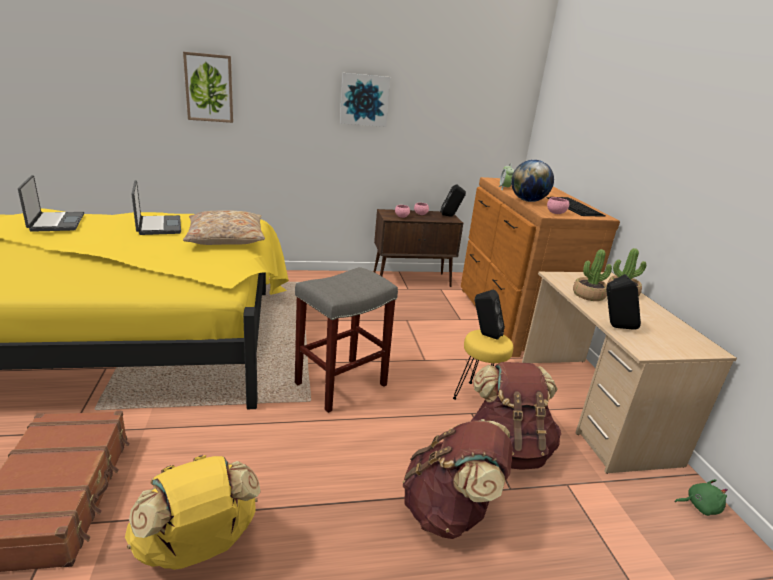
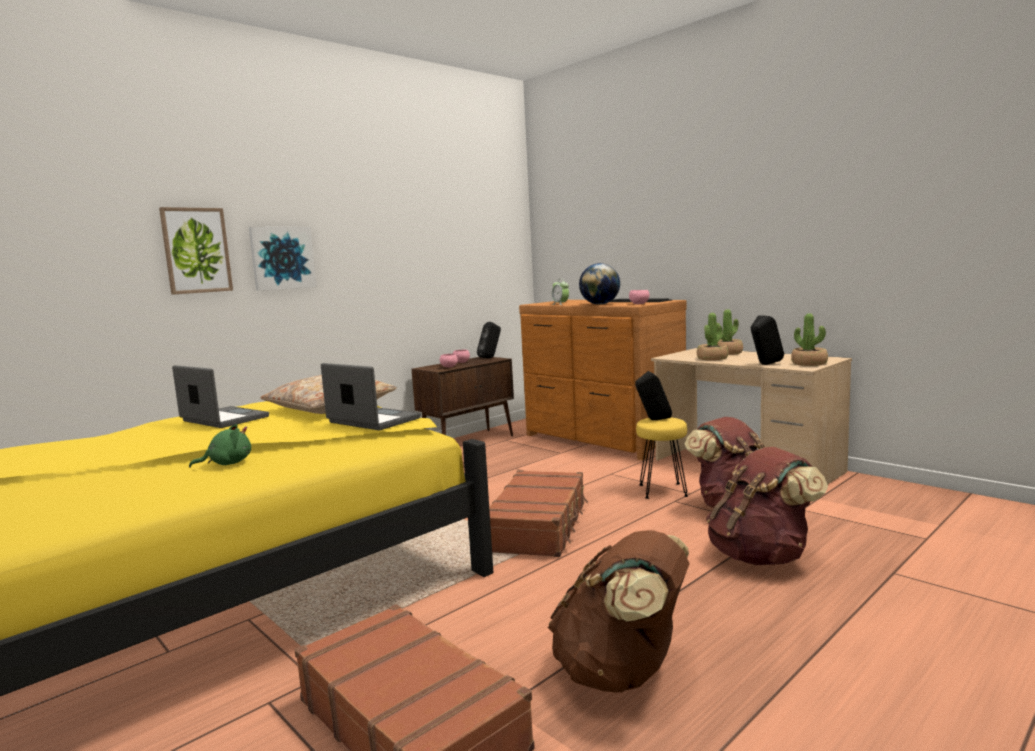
camera: 30 degrees left, 15 degrees down
laptop [18,175,84,232] -> laptop moved to [321,363,421,430]
yellow backpack [125,455,261,570] -> brown backpack [548,530,690,693]
grey stool [295,267,398,413] -> brown suitcase [489,470,588,557]
picture [340,73,390,127] -> picture moved to [249,227,317,291]
green plush toy [674,479,728,516] -> green plush toy moved to [189,424,251,468]
none -> potted plant [791,313,828,366]

